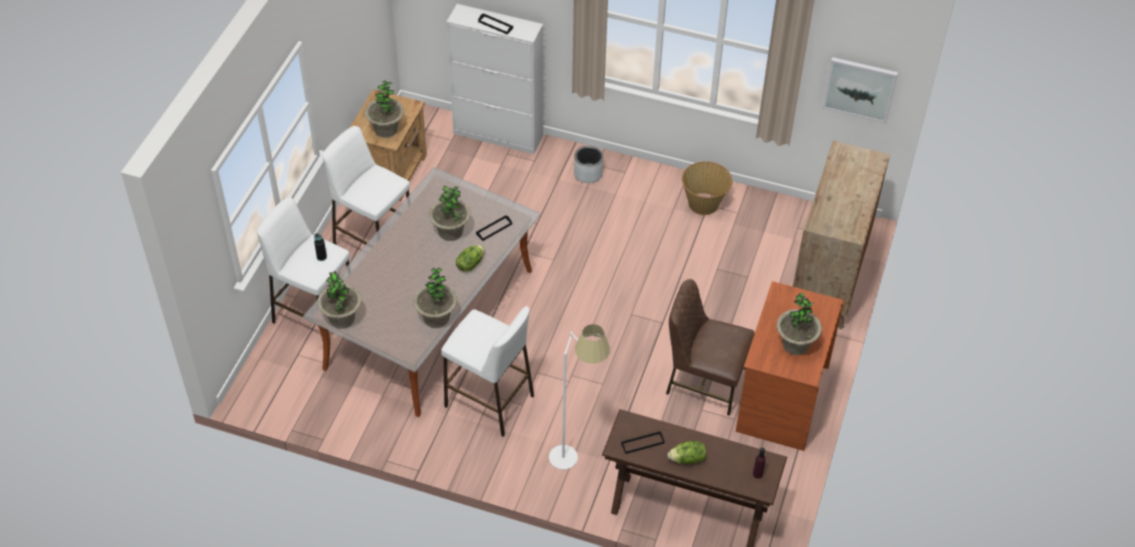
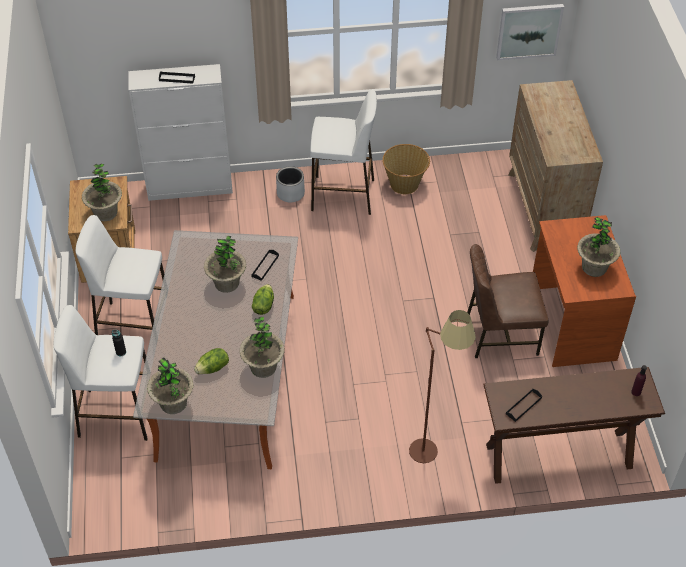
camera: 25 degrees left, 0 degrees up
white stool [441,306,534,437] -> white stool moved to [310,90,377,215]
white floor lamp [549,324,610,470] -> brown floor lamp [409,310,476,463]
lettuce [668,441,707,464] -> lettuce moved to [194,348,229,374]

